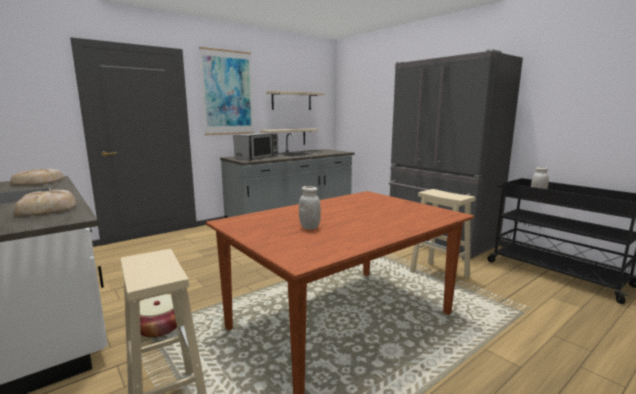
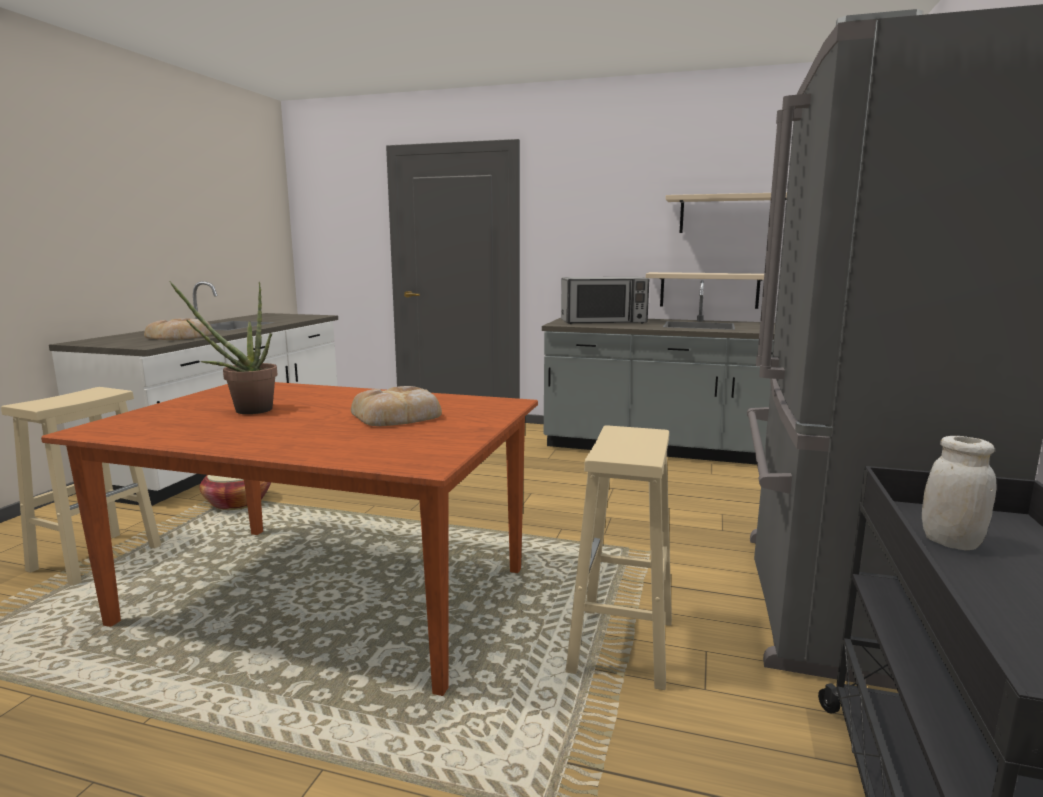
camera: 55 degrees right, 0 degrees up
bread [10,169,64,185] -> bread moved to [351,386,442,426]
picture [199,47,254,135] -> none
white jar [299,186,321,229] -> potted plant [169,281,278,414]

